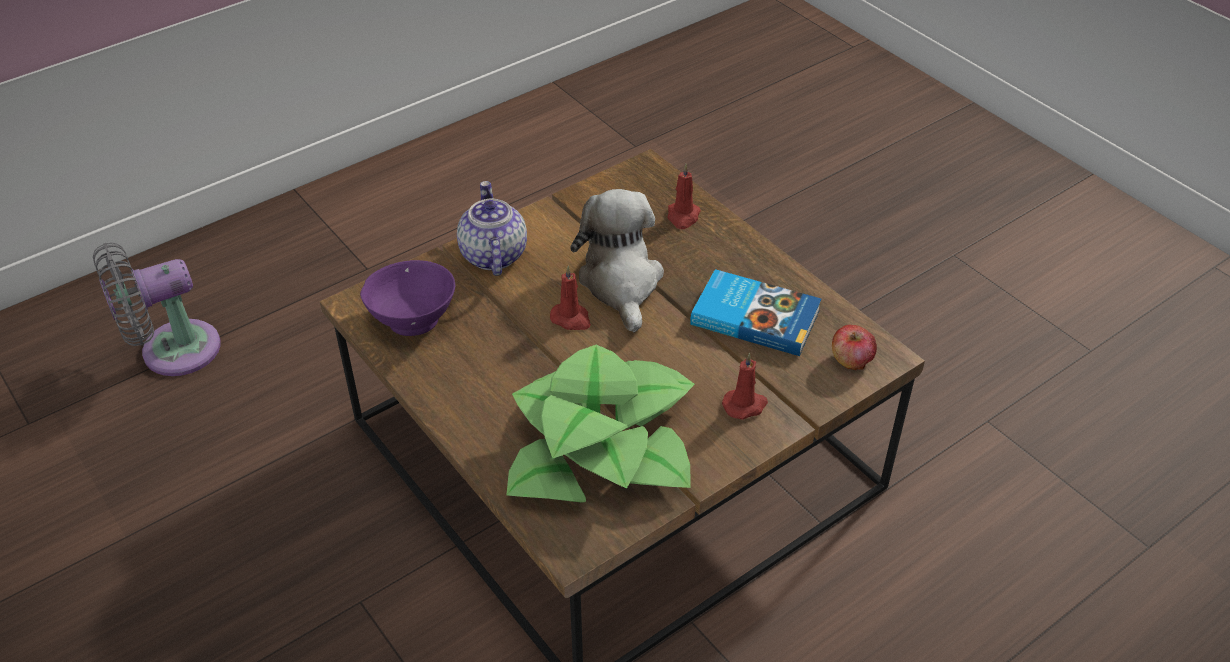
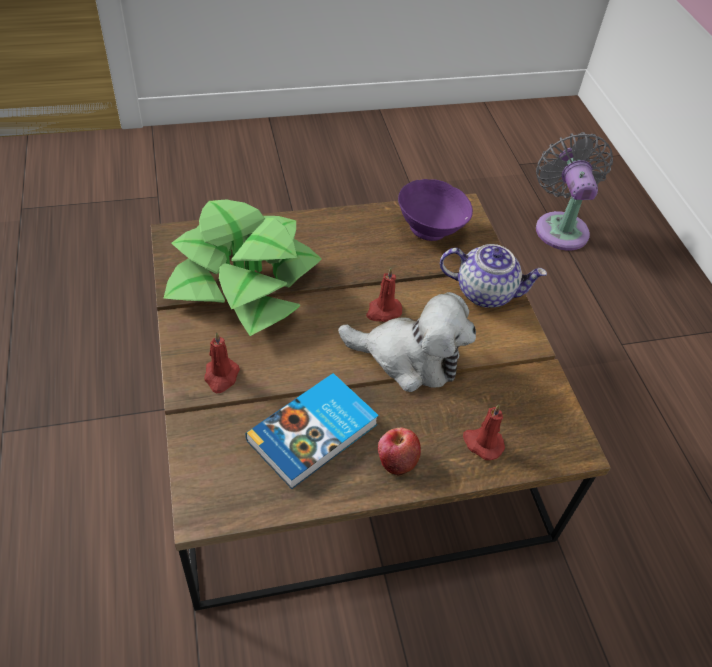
camera: 110 degrees right, 5 degrees up
apple [832,325,877,370] -> apple moved to [378,427,421,476]

